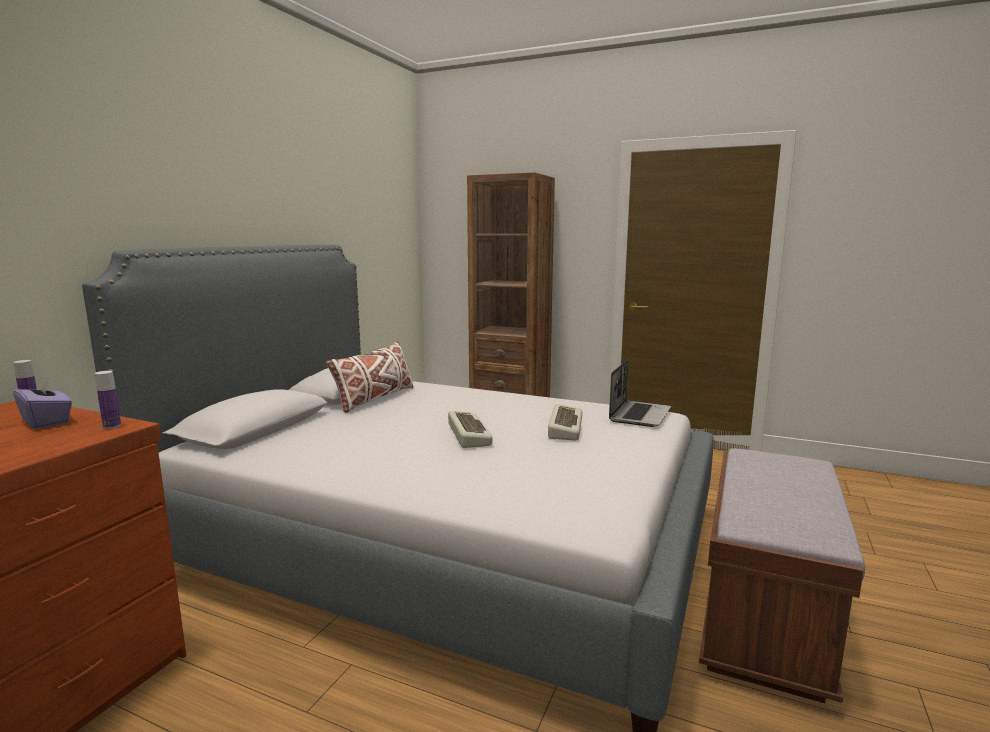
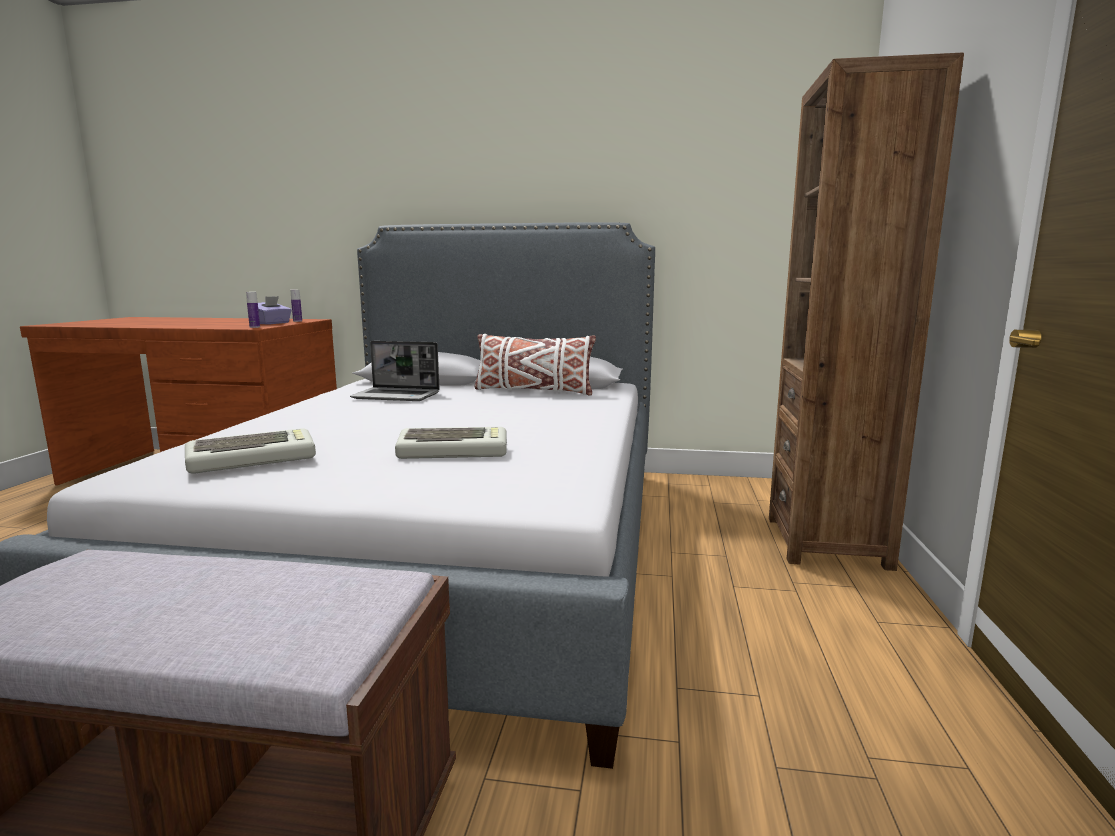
camera: 75 degrees right, 0 degrees up
keyboard [448,411,492,448] -> keyboard moved to [185,428,316,474]
laptop [609,360,671,427] -> laptop moved to [350,341,440,401]

